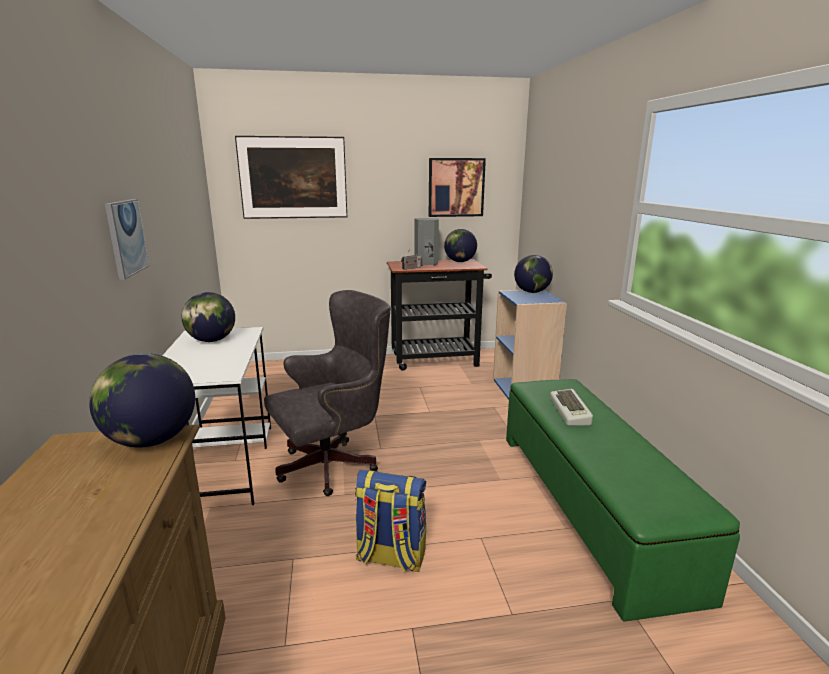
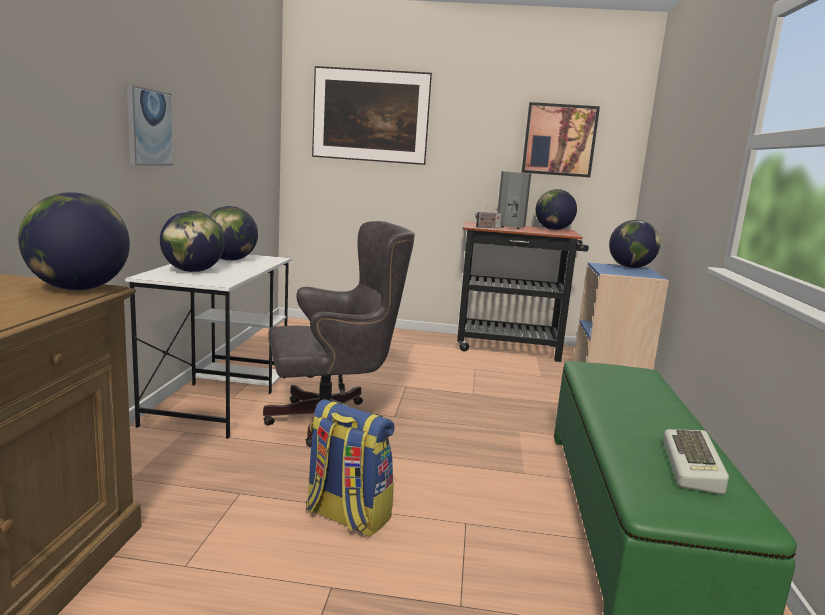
camera: 15 degrees right, 5 degrees down
keyboard [550,389,593,426] -> keyboard moved to [663,429,729,495]
none -> globe [160,211,225,272]

